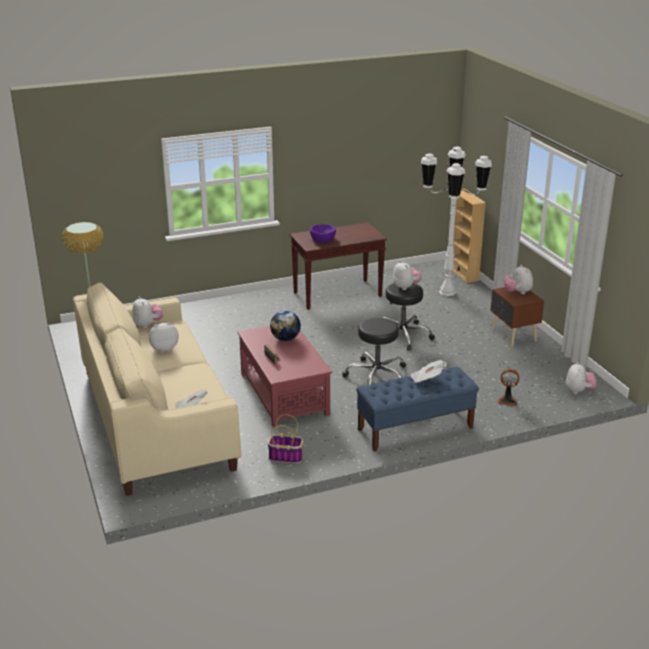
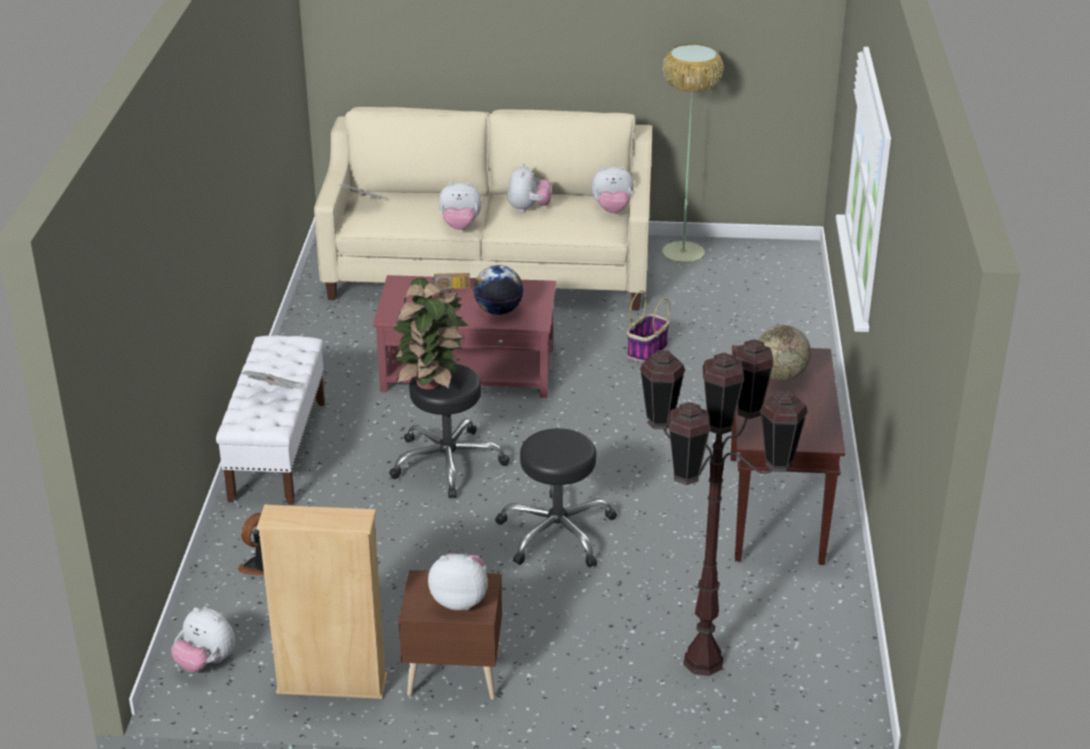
camera: 115 degrees right, 5 degrees up
basket [268,414,303,463] -> basket moved to [627,290,670,362]
purple bowl [310,224,336,243] -> globe [758,325,811,381]
blue bench [356,367,479,451] -> white bench [216,336,325,505]
plush toy [393,260,422,290] -> plush toy moved to [439,182,482,230]
white floor lamp [421,146,492,296] -> brown floor lamp [640,339,808,676]
beige bookcase [452,189,486,283] -> beige bookcase moved to [257,505,387,699]
none -> potted plant [393,278,469,389]

